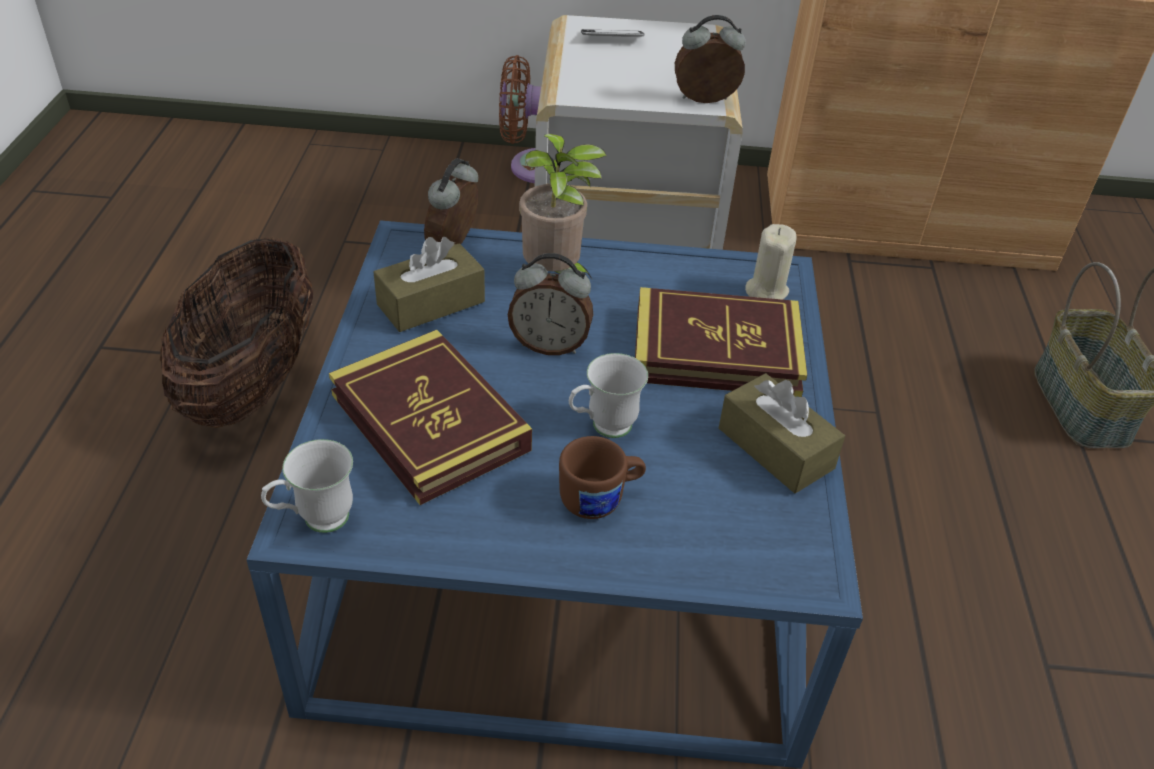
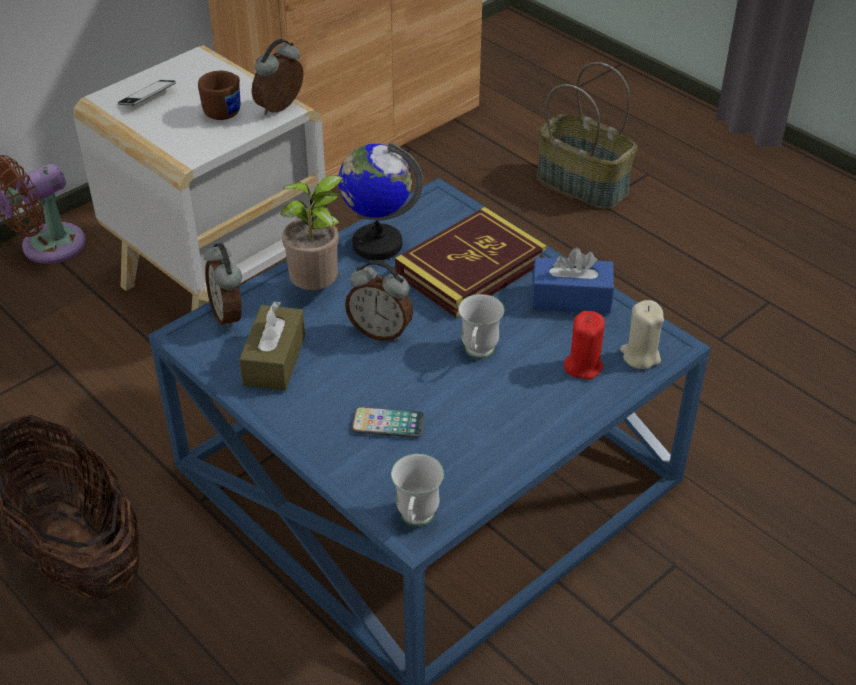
camera: 45 degrees left, 0 degrees up
book [329,330,532,505] -> phone [351,407,425,438]
alarm clock [508,253,593,355] -> alarm clock turned 60 degrees clockwise [345,260,413,341]
brown mug [559,436,646,519] -> brown mug moved to [198,71,240,120]
brown tissue box [719,373,845,493] -> blue tissue box [532,248,614,314]
beige candle [745,224,796,300] -> beige candle moved to [620,300,664,369]
none -> globe [338,142,423,260]
none -> red candle [564,311,605,380]

